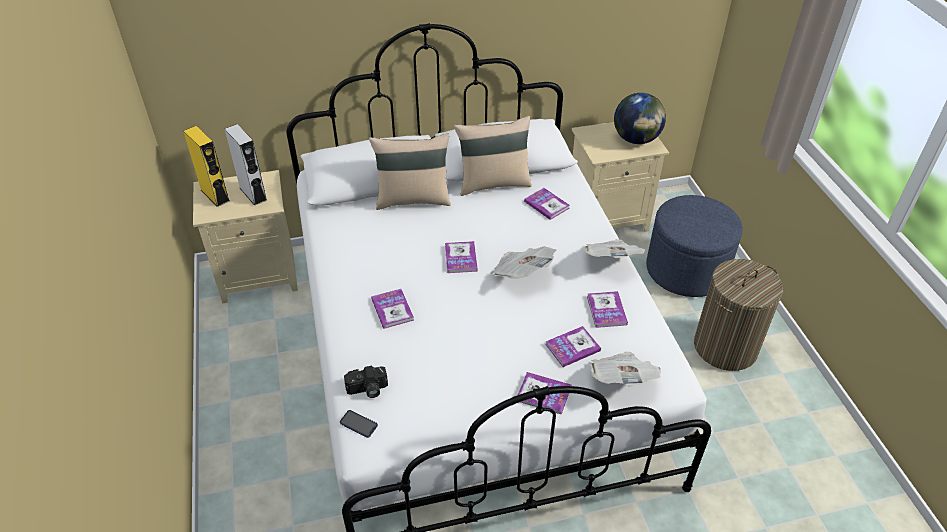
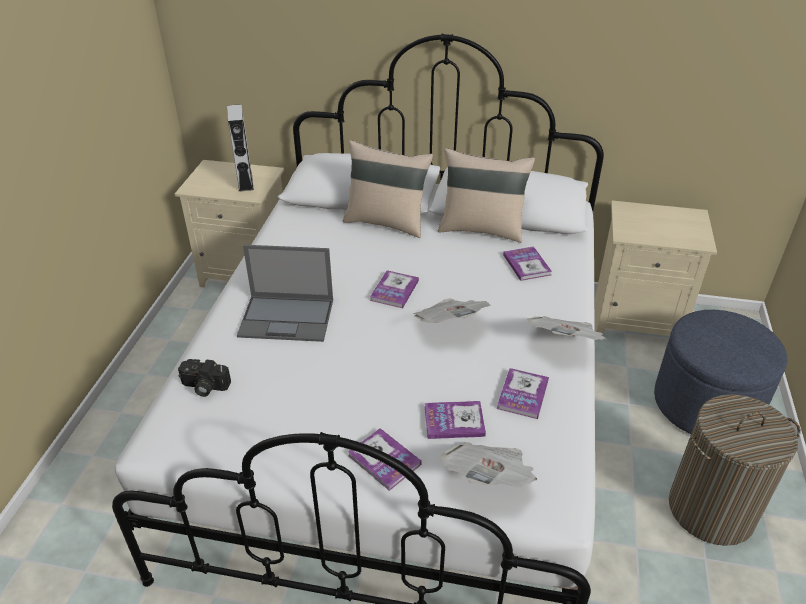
camera: 25 degrees right, 5 degrees down
yellow speaker [183,126,229,207] -> none
phone [340,410,378,438] -> none
book [371,289,414,329] -> laptop [237,245,333,342]
globe [614,93,666,144] -> none

